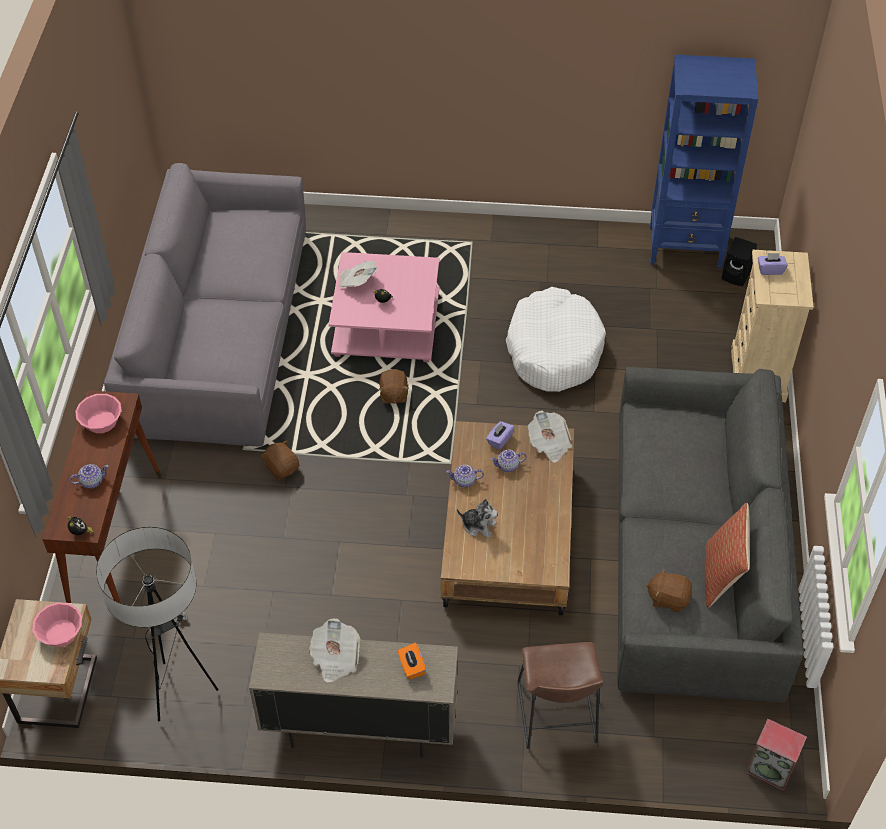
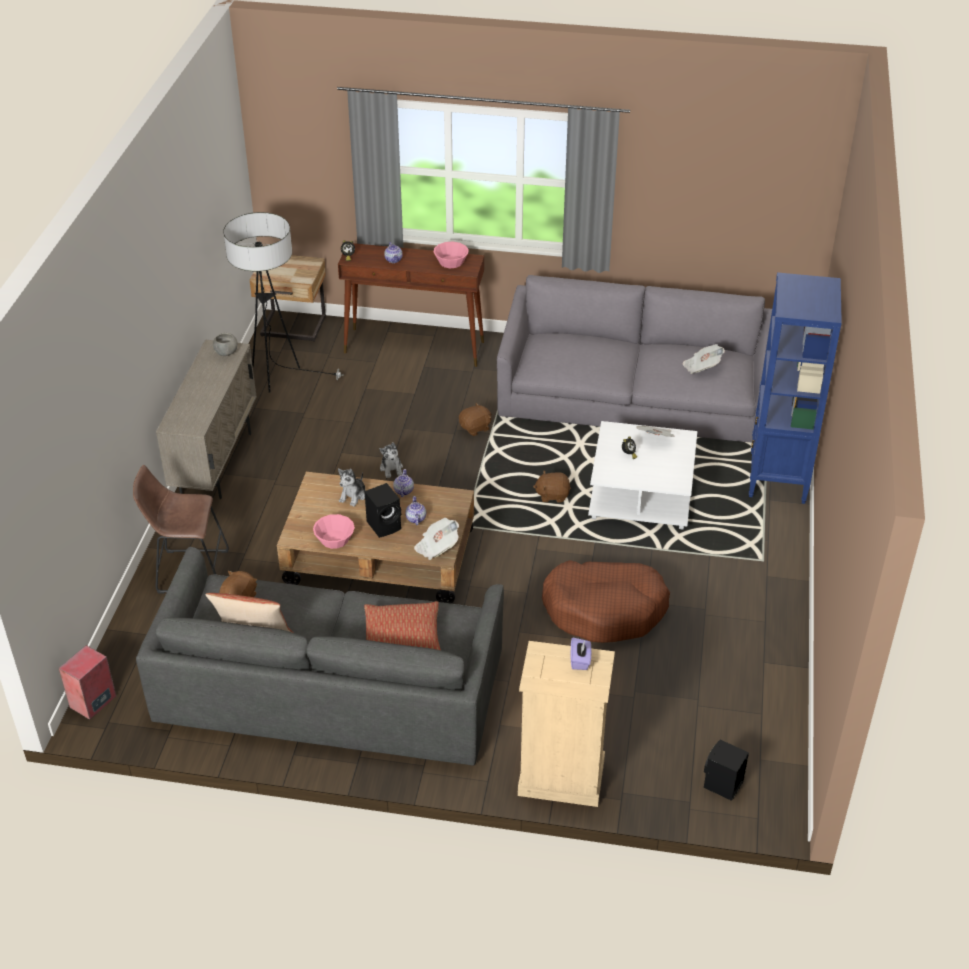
camera: 95 degrees right, 10 degrees down
pink bowl [32,602,82,647] -> pink bowl moved to [313,514,355,549]
newspaper [309,618,360,683] -> newspaper moved to [682,344,725,374]
pink coffee table [329,252,440,362] -> white coffee table [588,421,697,529]
orange tissue box [398,643,426,679] -> none
purple tissue box [486,421,514,450] -> none
white dog bed [506,287,606,392] -> brown dog bed [542,560,670,643]
blue bookcase [650,55,758,269] -> blue bookcase moved to [749,272,842,504]
none -> grey bowl [213,333,238,356]
none -> black speaker [364,483,401,538]
none -> pillow [364,601,441,650]
none -> plush toy [379,442,403,478]

